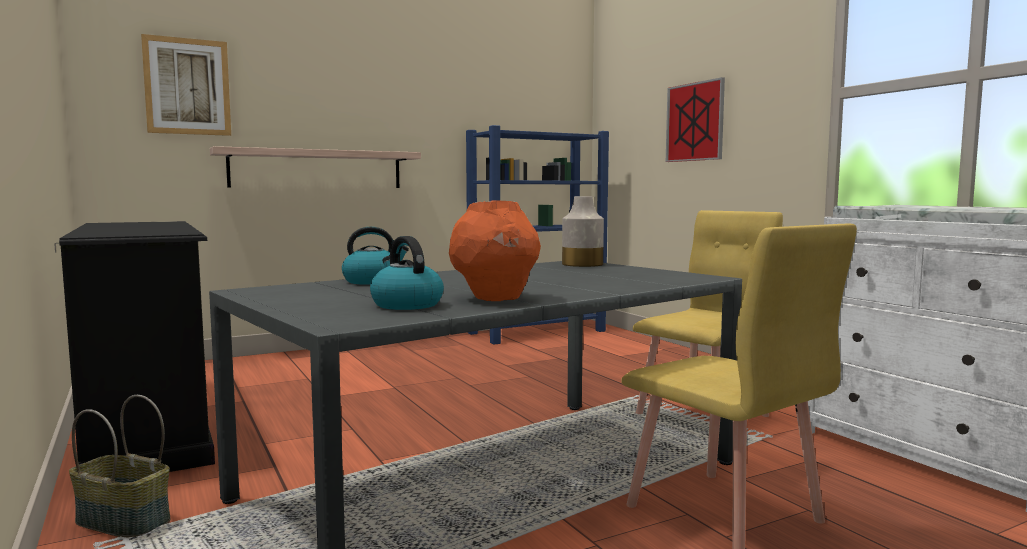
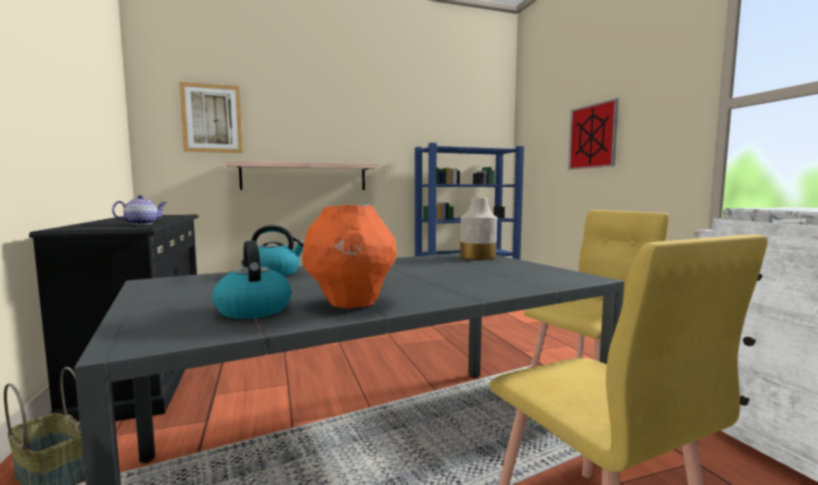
camera: 10 degrees right, 0 degrees up
none -> teapot [112,195,167,225]

